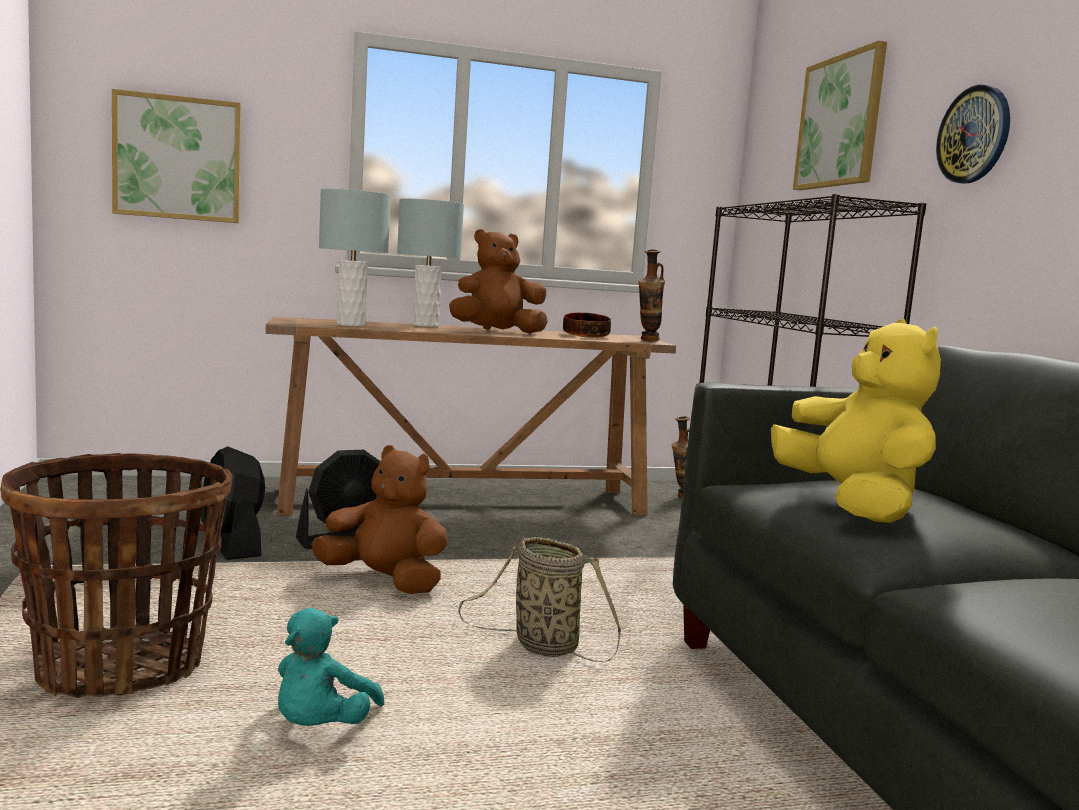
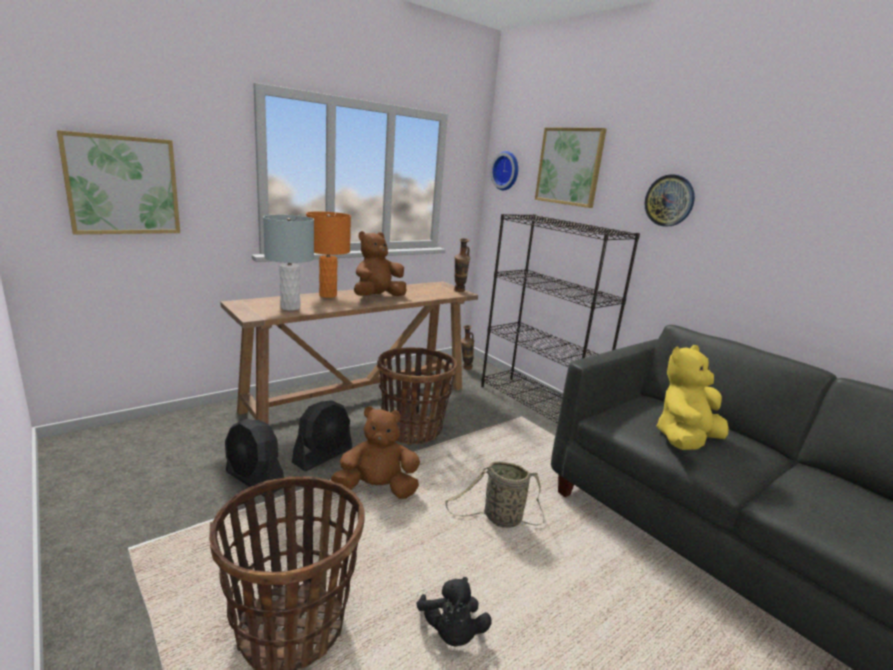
camera: 25 degrees left, 10 degrees up
turquoise plush toy [278,608,384,726] -> black plush toy [417,577,492,647]
grey table lamp [397,198,464,327] -> orange table lamp [306,211,351,298]
bowl [563,313,611,338] -> none
yellow plush toy [771,319,941,523] -> yellow plush toy turned 90 degrees counterclockwise [656,345,728,450]
none -> basket [377,347,457,445]
none -> wall clock [490,151,518,190]

